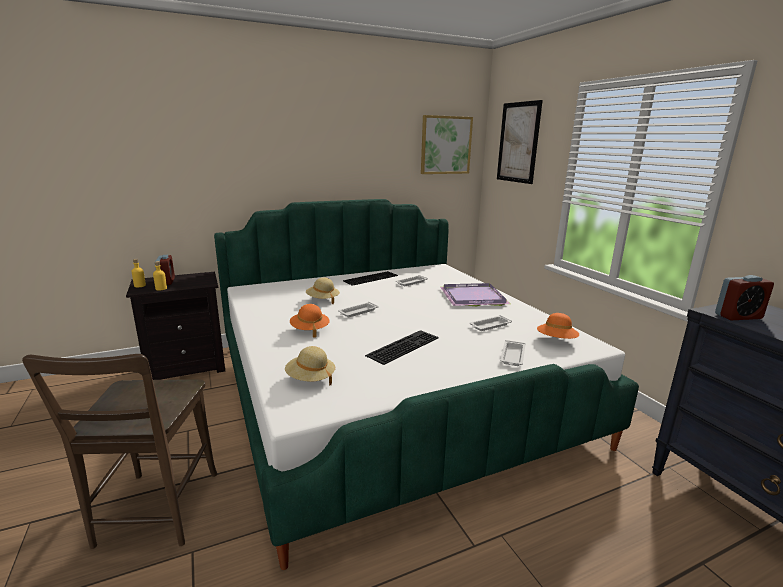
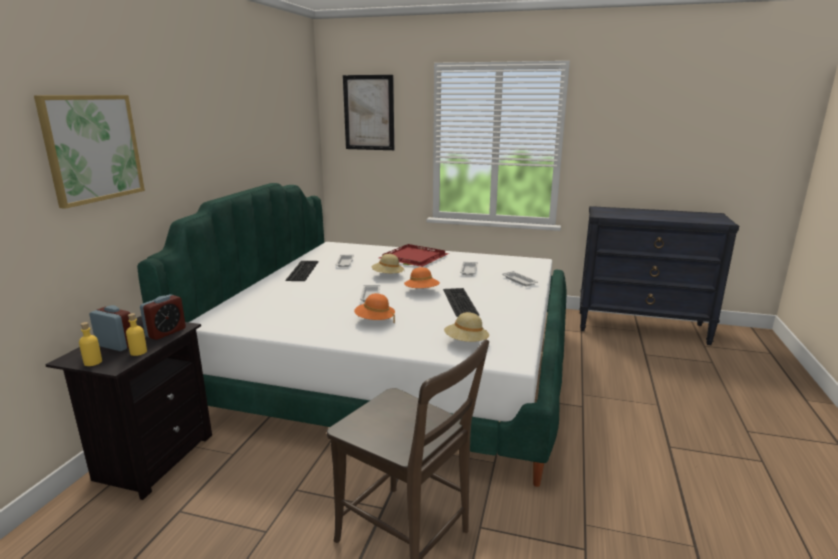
camera: 50 degrees left, 0 degrees up
beige hat [306,277,340,304] -> beige hat moved to [372,254,404,273]
picture [421,115,473,174] -> picture moved to [34,95,145,209]
purple tray [440,283,510,306] -> red tray [379,244,449,267]
orange hat [537,313,579,339] -> orange hat moved to [404,267,440,288]
alarm clock [715,275,774,320] -> alarm clock moved to [140,294,186,340]

